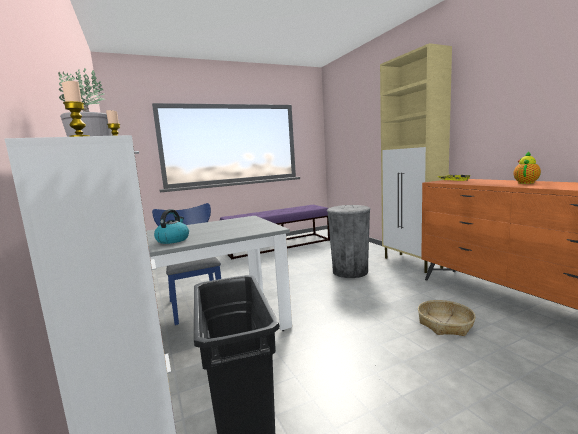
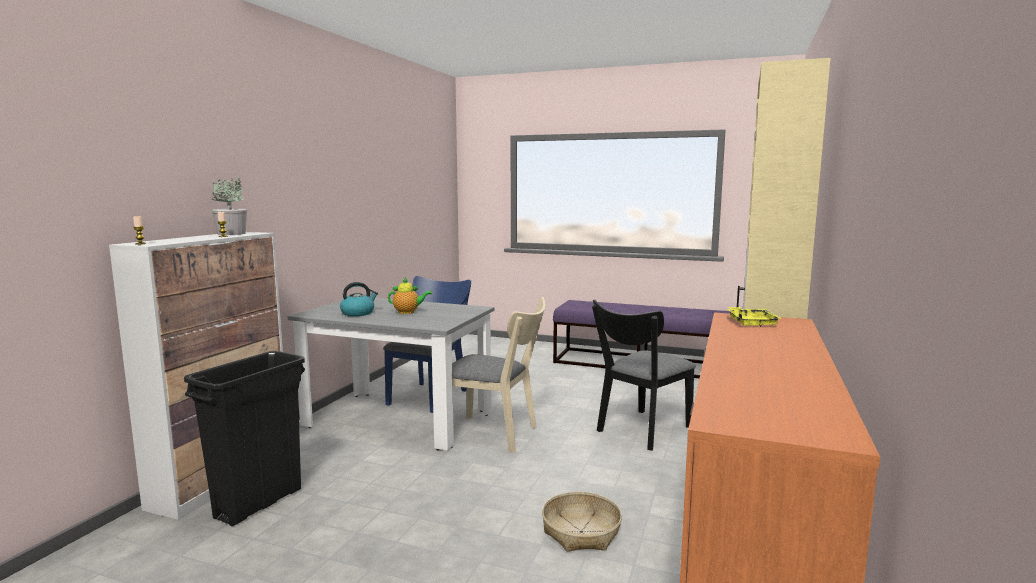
camera: 45 degrees right, 0 degrees up
grey trash can [327,205,371,278] -> black chair [592,299,696,451]
teapot [513,151,541,184] -> teapot moved to [388,277,432,314]
none -> beige chair [452,297,546,453]

